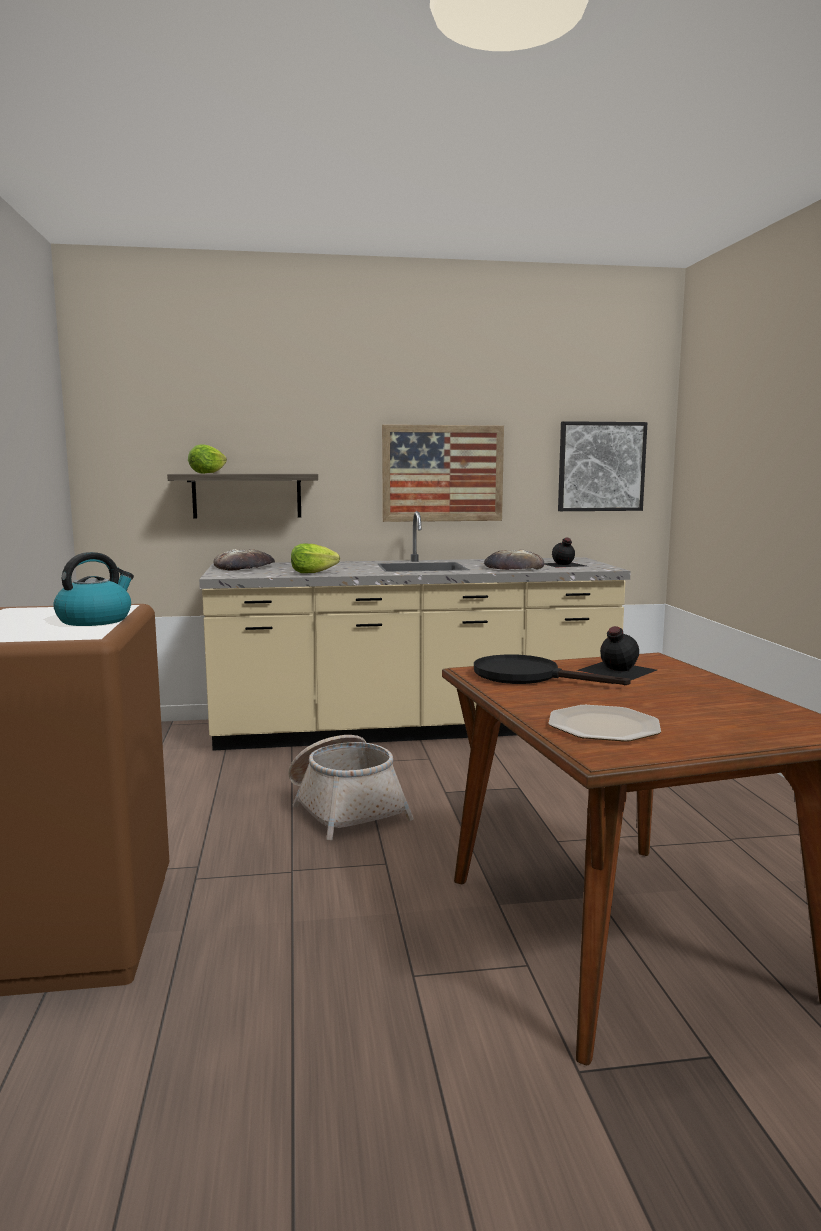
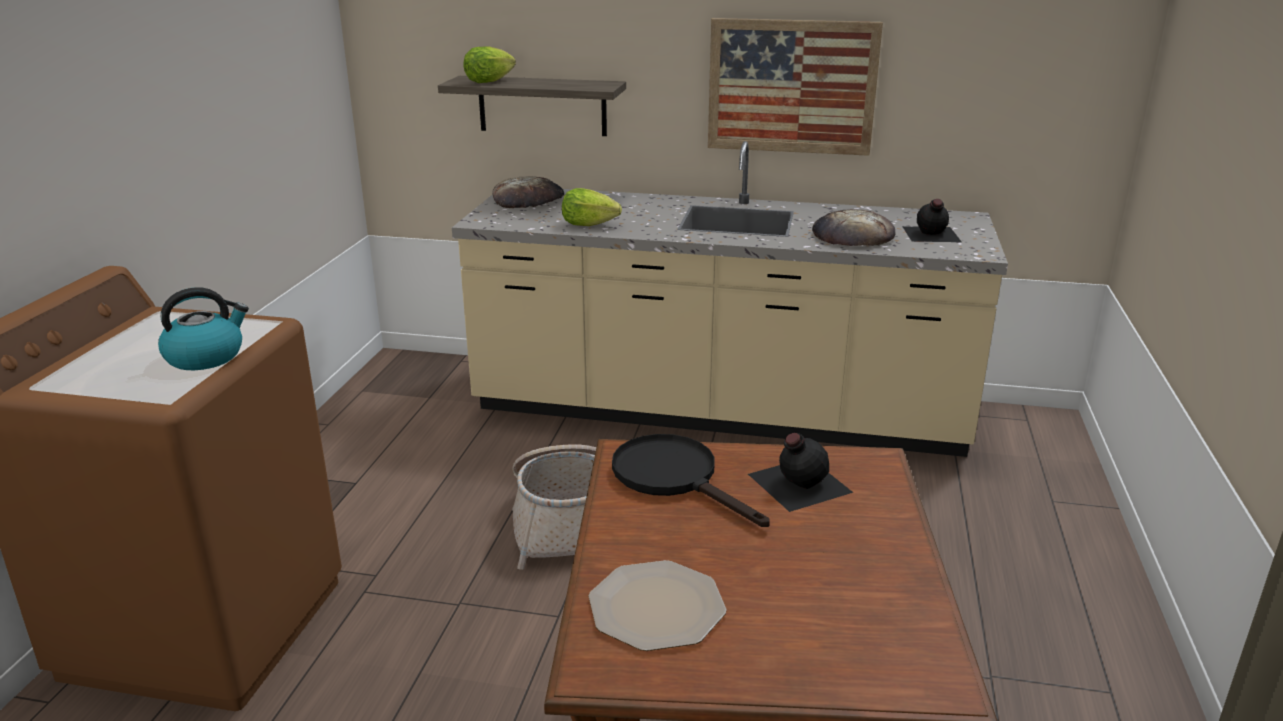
camera: 20 degrees right, 15 degrees up
picture [558,421,648,511] -> none

